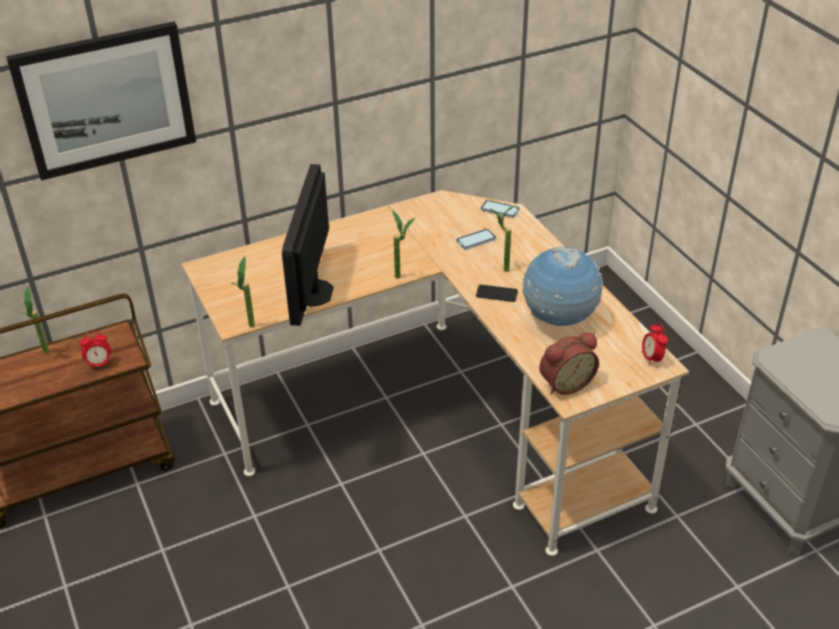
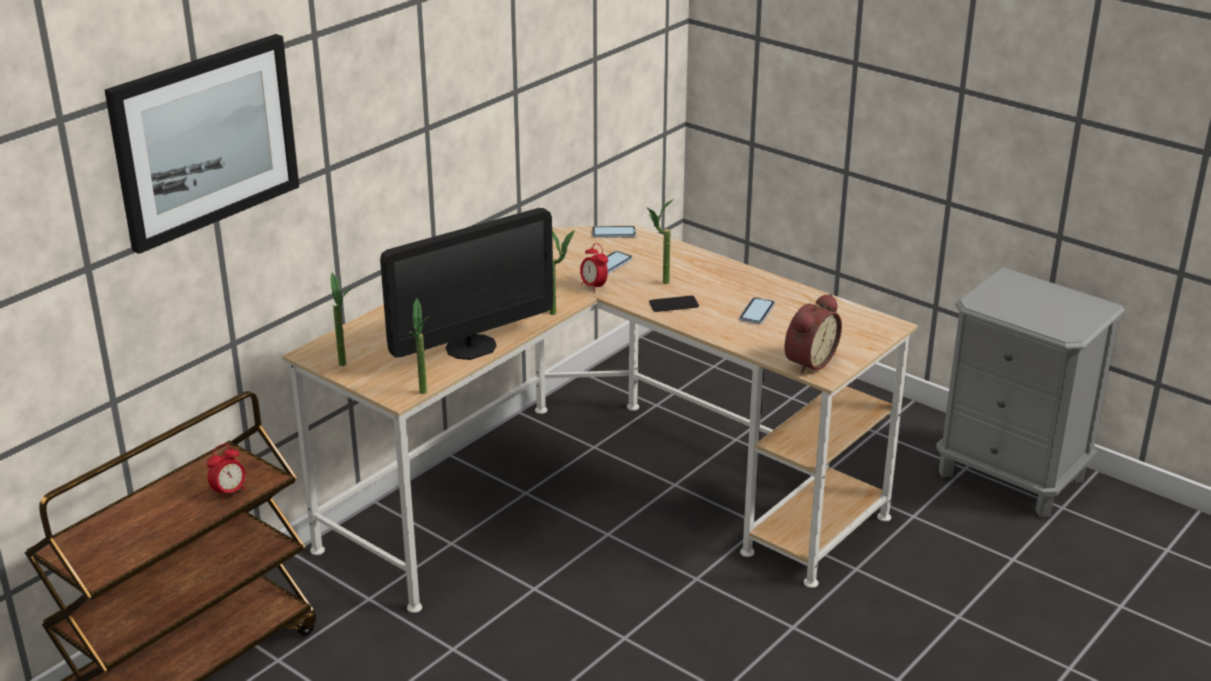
camera: 25 degrees left, 10 degrees down
potted plant [20,286,49,353] -> potted plant moved to [330,273,352,366]
monitor [282,164,334,326] -> monitor turned 105 degrees counterclockwise [380,208,553,360]
globe [522,246,603,326] -> phone [740,297,775,324]
alarm clock [641,323,668,366] -> alarm clock moved to [580,243,608,293]

